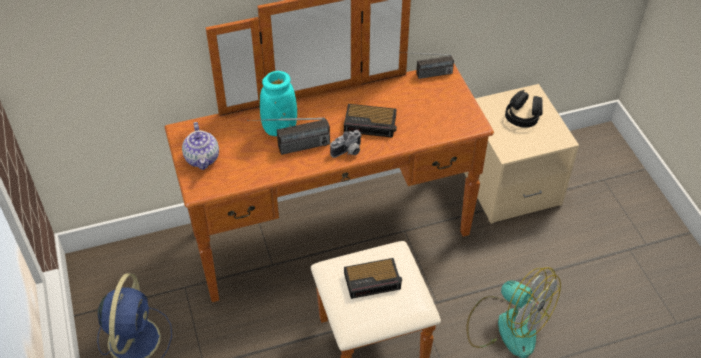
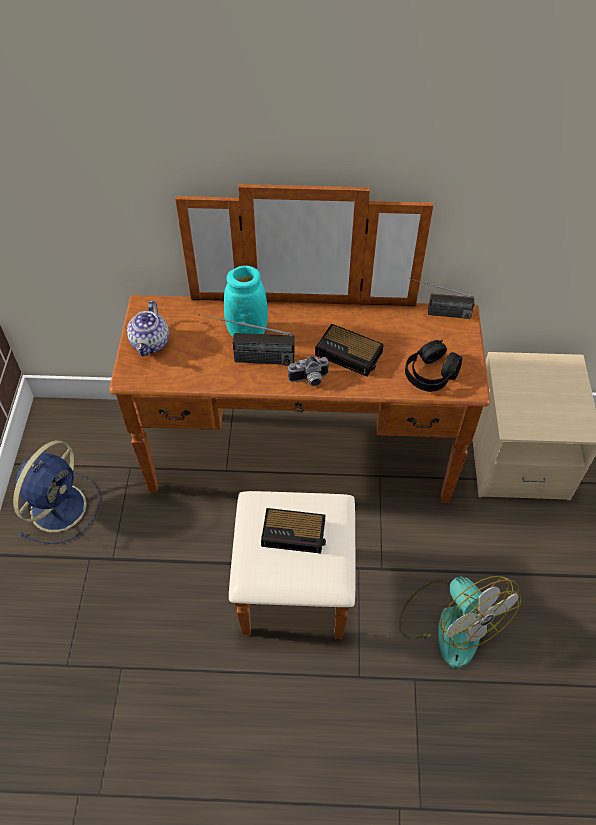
camera: 20 degrees right, 5 degrees up
black headphones [505,90,543,128] -> black headphones moved to [405,340,462,392]

